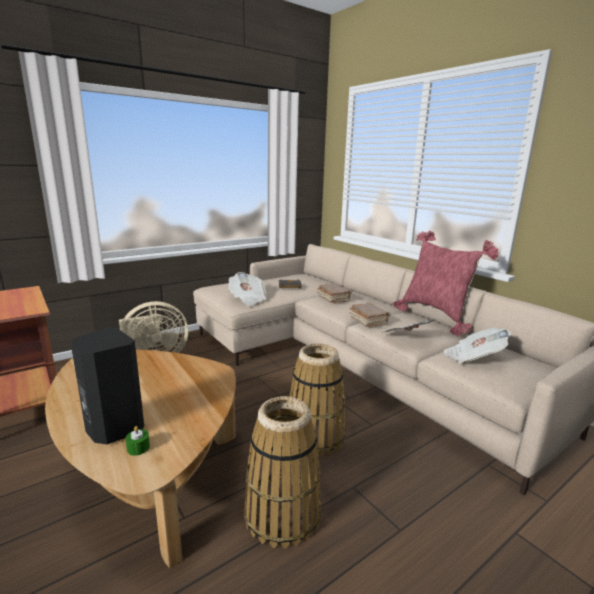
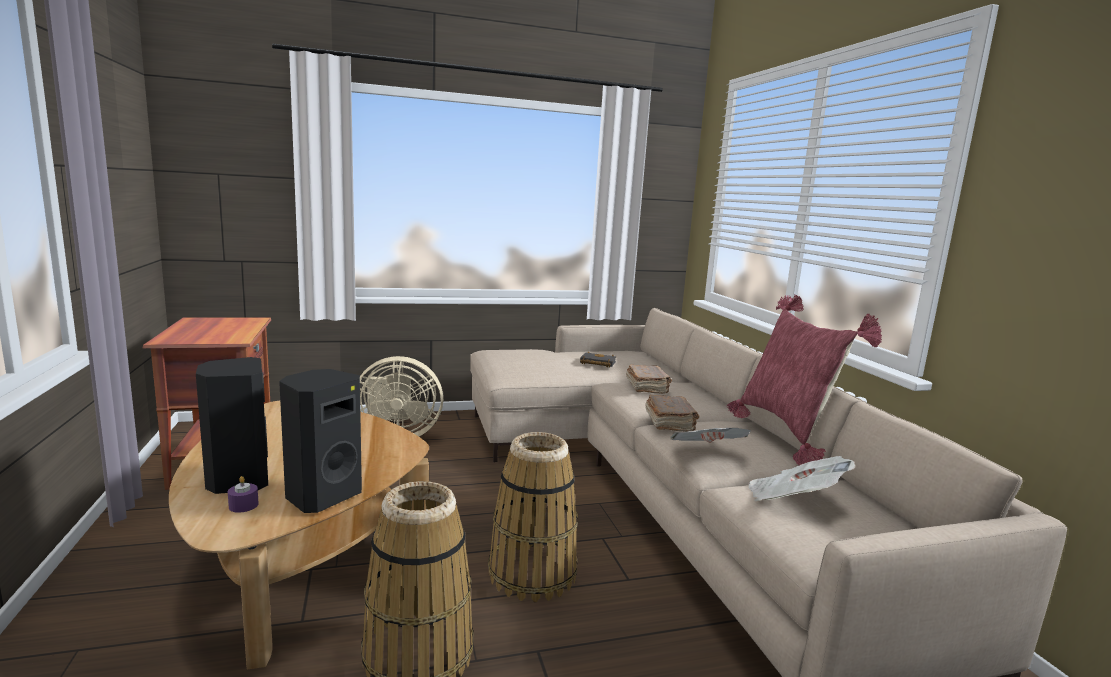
camera: 20 degrees right, 5 degrees down
green candle [125,426,150,456] -> purple candle [228,476,259,513]
newspaper [228,272,267,306] -> none
none -> black speaker [279,369,362,513]

